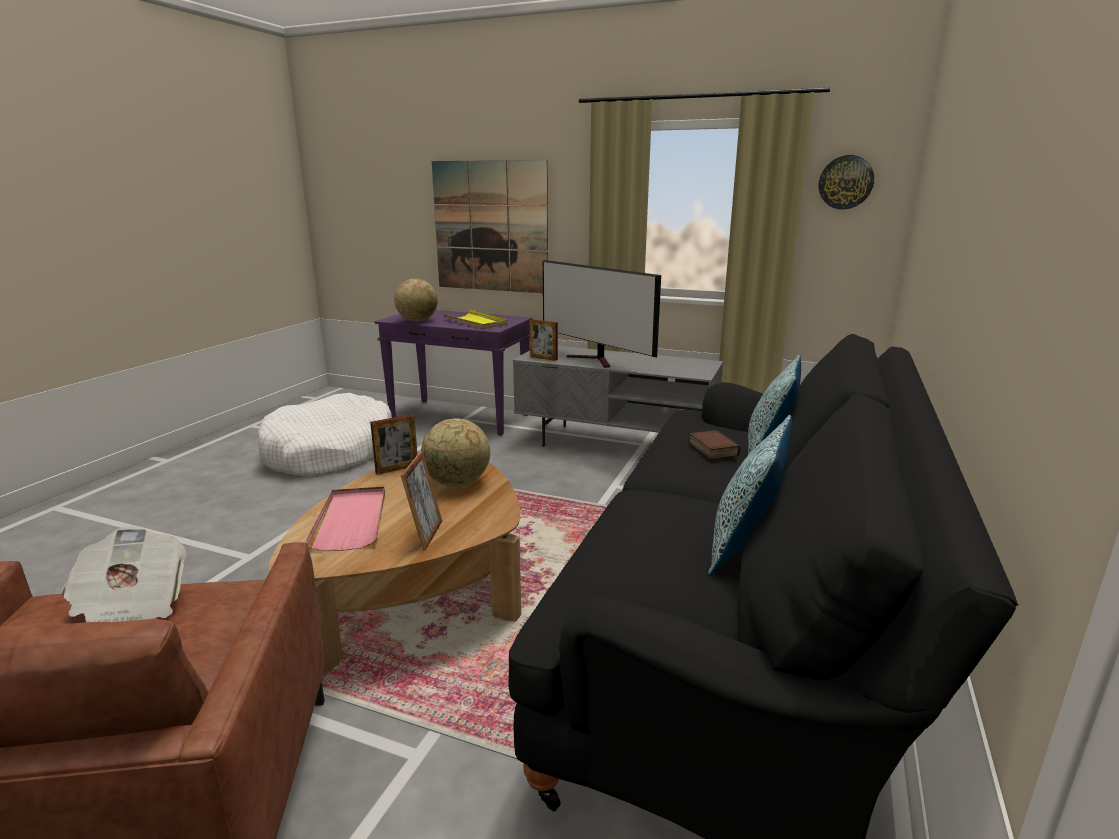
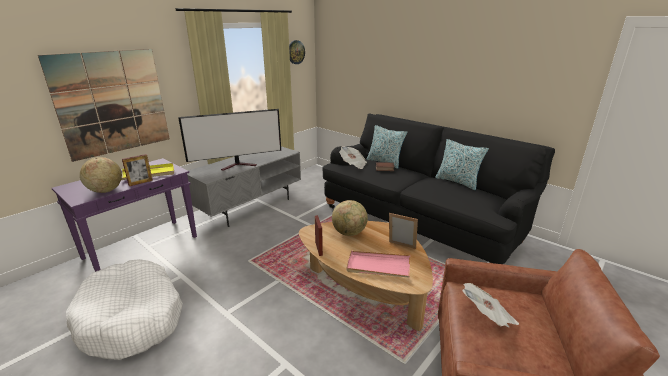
camera: 70 degrees left, 5 degrees up
picture frame [530,319,558,361] -> picture frame moved to [122,154,153,186]
none -> newspaper [339,146,367,169]

